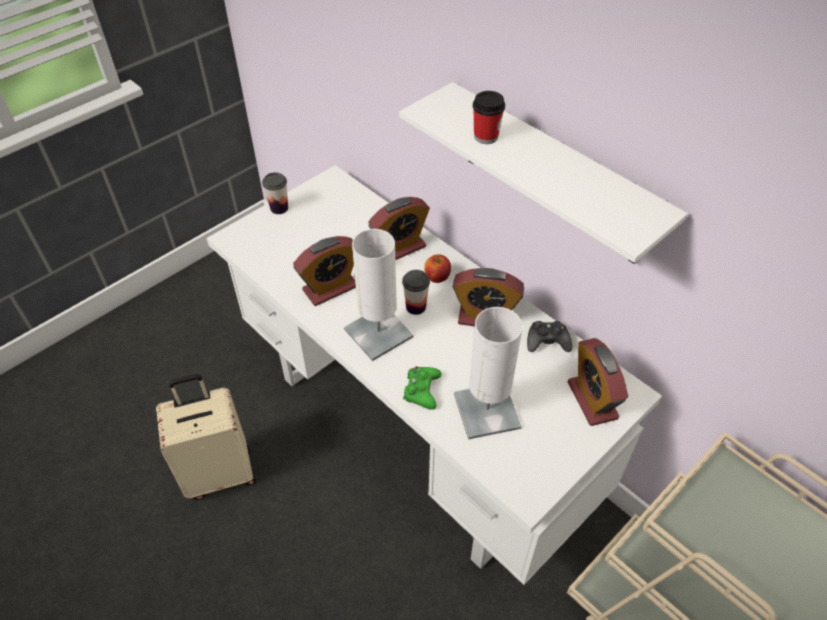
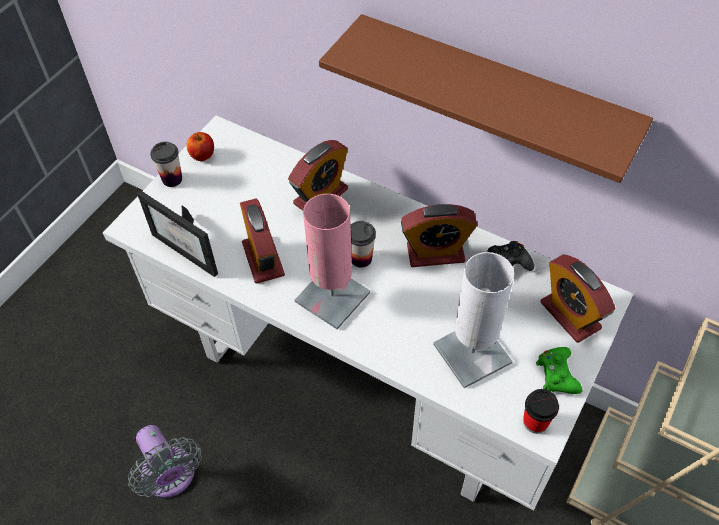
camera: 15 degrees left, 5 degrees up
beige suitcase [156,374,256,500] -> grey fan [128,425,202,498]
alarm clock [293,236,356,306] -> alarm clock turned 60 degrees counterclockwise [240,198,285,284]
white table lamp [344,229,413,361] -> pink table lamp [295,194,370,329]
white shelf [399,82,688,264] -> brown shelf [319,14,653,183]
green game controller [403,366,442,410] -> green game controller moved to [536,347,583,394]
apple [424,254,451,283] -> apple moved to [186,132,214,161]
cup [473,91,505,144] -> cup moved to [523,389,559,434]
none -> picture frame [137,191,218,277]

